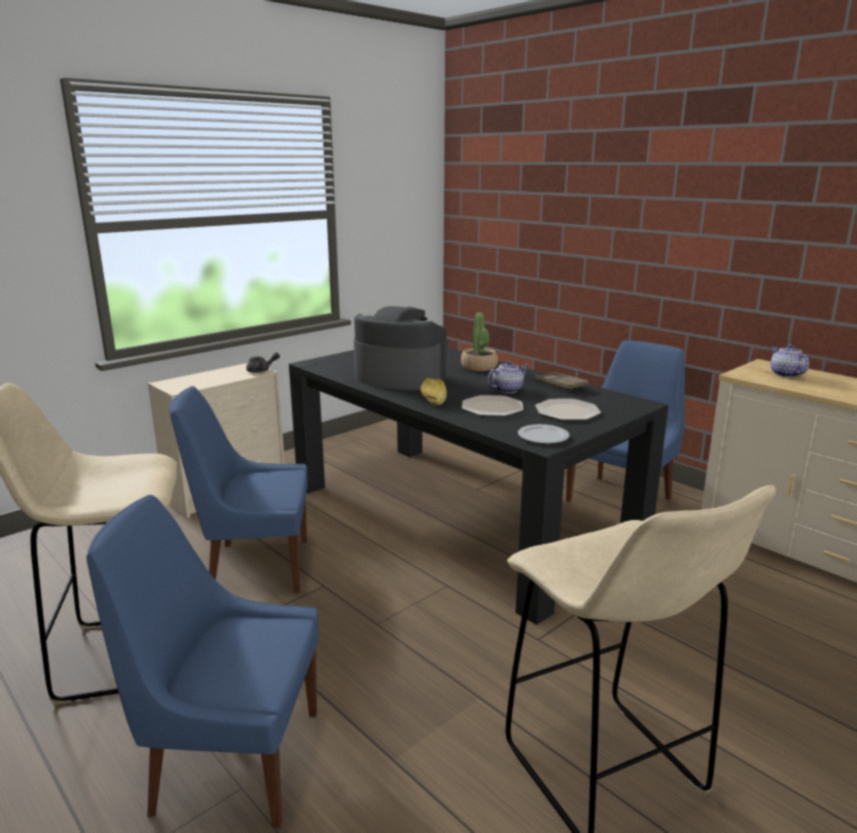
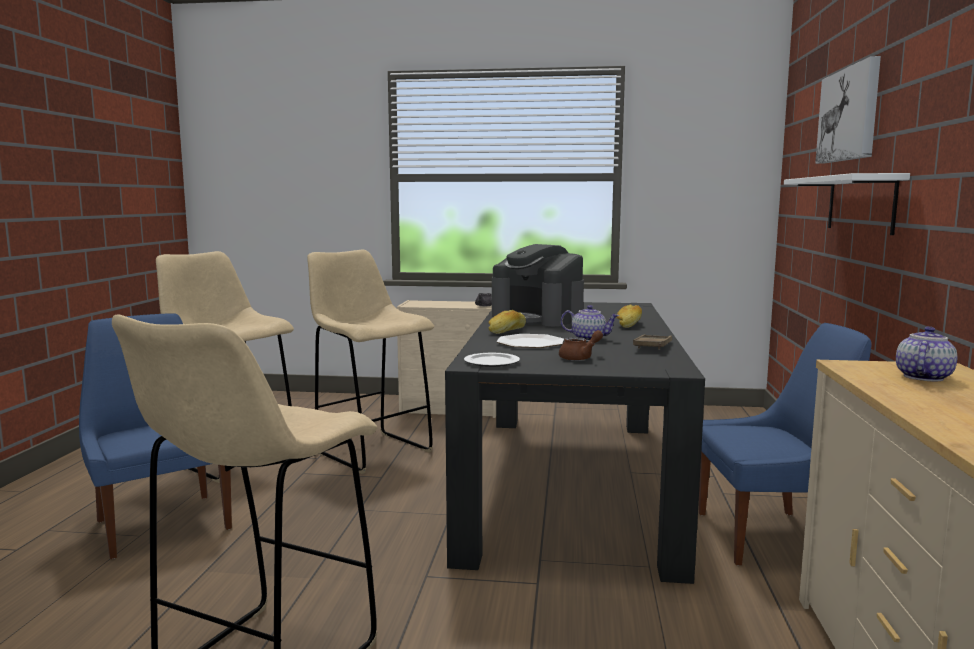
camera: 50 degrees right, 10 degrees down
blue chair [169,386,308,593] -> beige stool [307,250,434,474]
coffee machine [354,306,448,390] -> coffee machine turned 150 degrees clockwise [492,244,584,326]
potted plant [461,312,498,371] -> bread [616,305,642,328]
plate [535,399,601,420] -> brown teapot [559,330,603,361]
none -> white shelf [784,173,910,235]
none -> picture [815,56,881,164]

